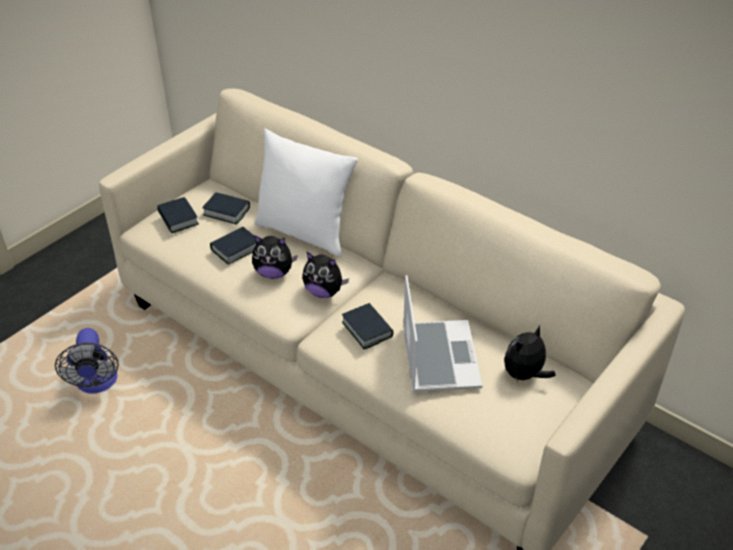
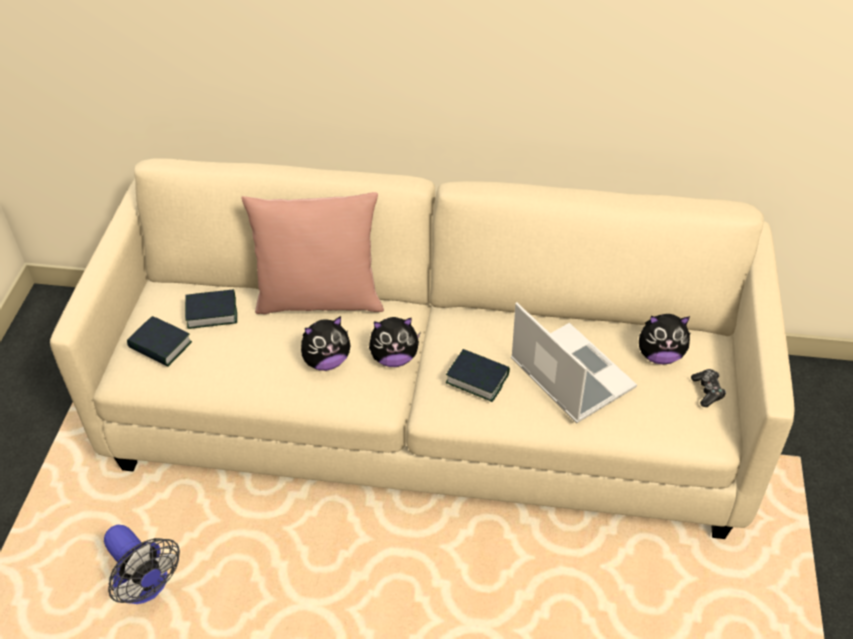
camera: 30 degrees left, 5 degrees up
book [210,227,256,265] -> none
white pillow [254,128,358,257] -> pink pillow [241,192,384,314]
plush toy [504,325,556,383] -> plush toy turned 105 degrees counterclockwise [639,314,691,365]
none -> game controller [691,369,726,407]

